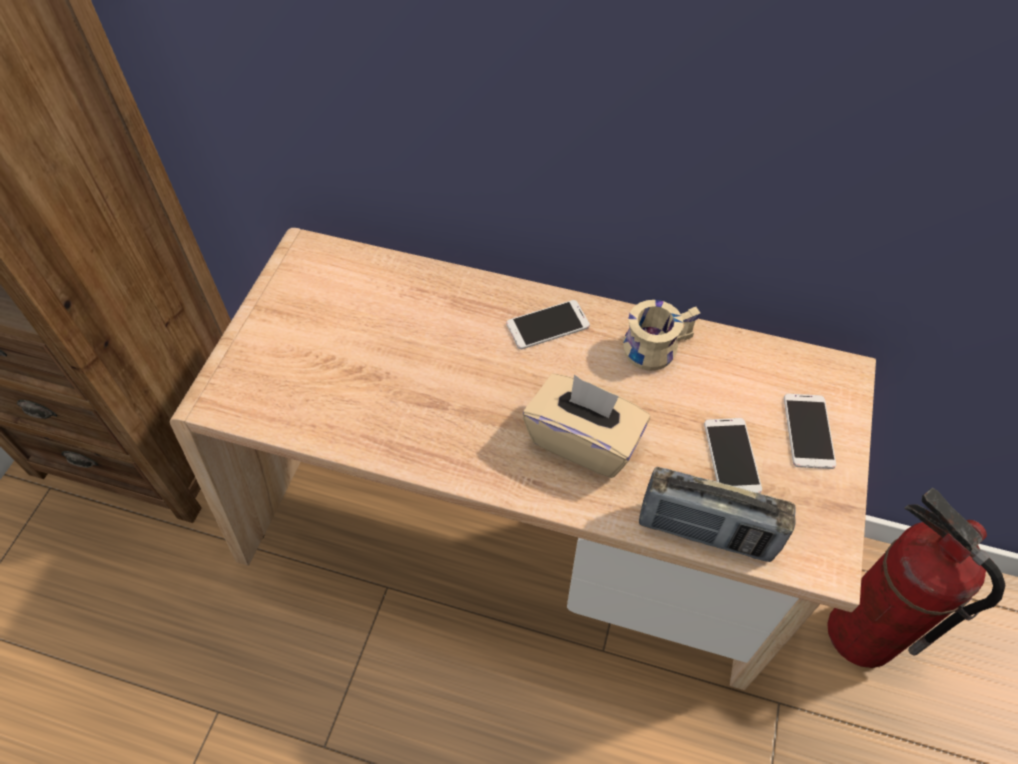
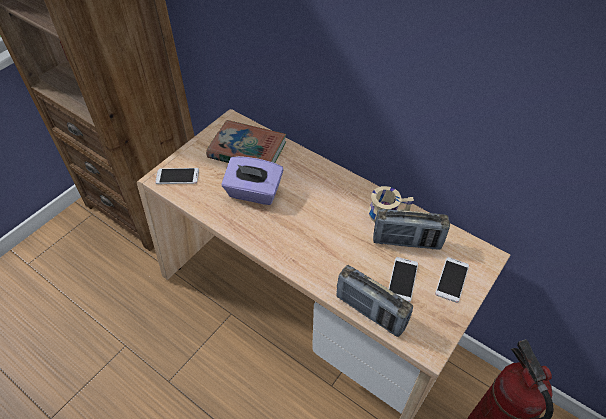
camera: 20 degrees right, 5 degrees down
phone [506,300,590,349] -> phone moved to [155,168,199,184]
beige tissue box [523,373,650,478] -> none
none -> book [206,120,286,163]
none -> purple tissue box [221,156,283,205]
none -> radio [373,209,450,249]

